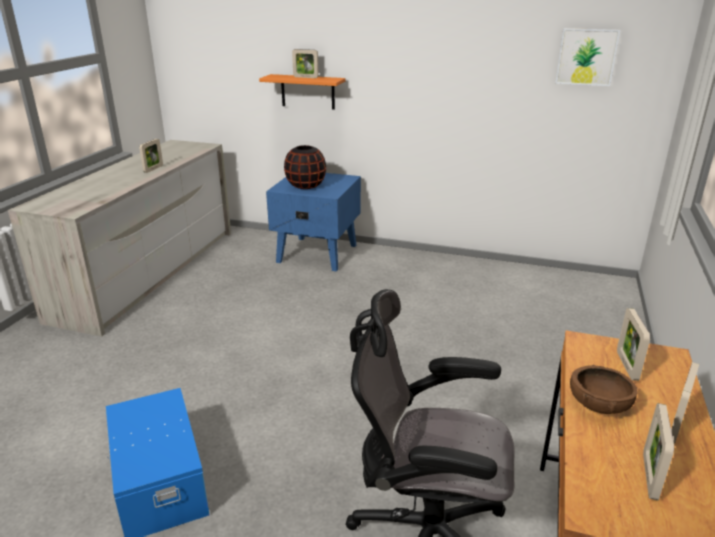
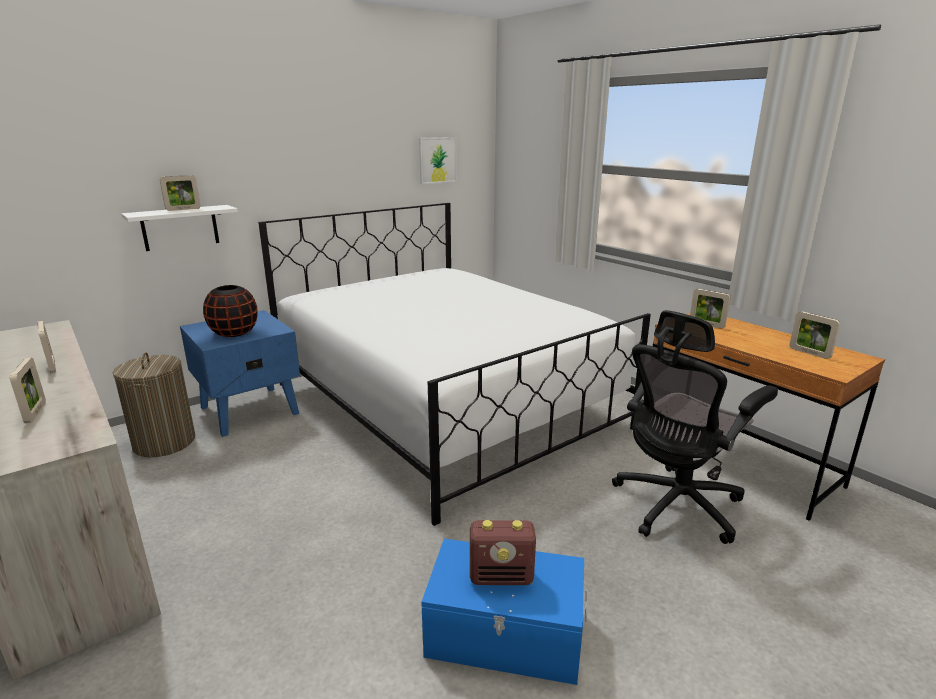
camera: 55 degrees left, 5 degrees down
orange shelf [259,74,345,110] -> white shelf [121,205,238,251]
brown bowl [570,364,637,414] -> none
picture frame [671,362,699,444] -> picture frame moved to [10,358,46,423]
none -> laundry basket [113,352,195,457]
none -> white bed [258,203,651,526]
none -> radio [470,520,536,585]

